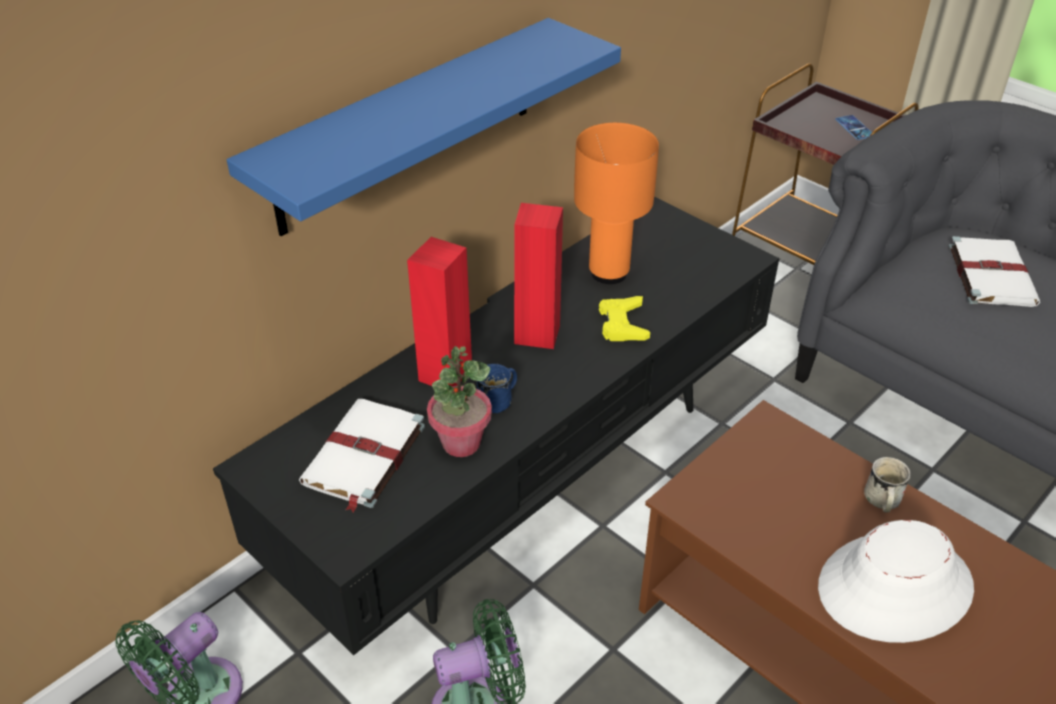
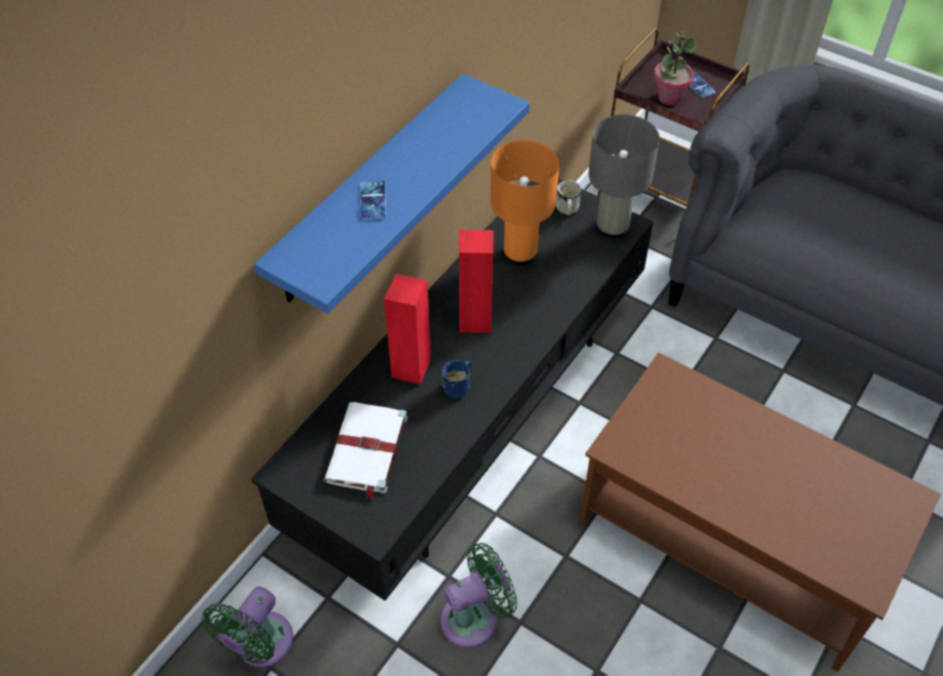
camera: 10 degrees left, 10 degrees up
potted plant [427,346,492,457] -> potted plant moved to [654,31,696,105]
yellow game controller [599,296,650,341] -> none
white hat [818,520,974,643] -> none
white mug [864,457,911,512] -> white mug moved to [556,180,581,216]
white book [948,236,1040,307] -> none
none -> phone [360,181,386,219]
none -> grey table lamp [589,114,659,238]

